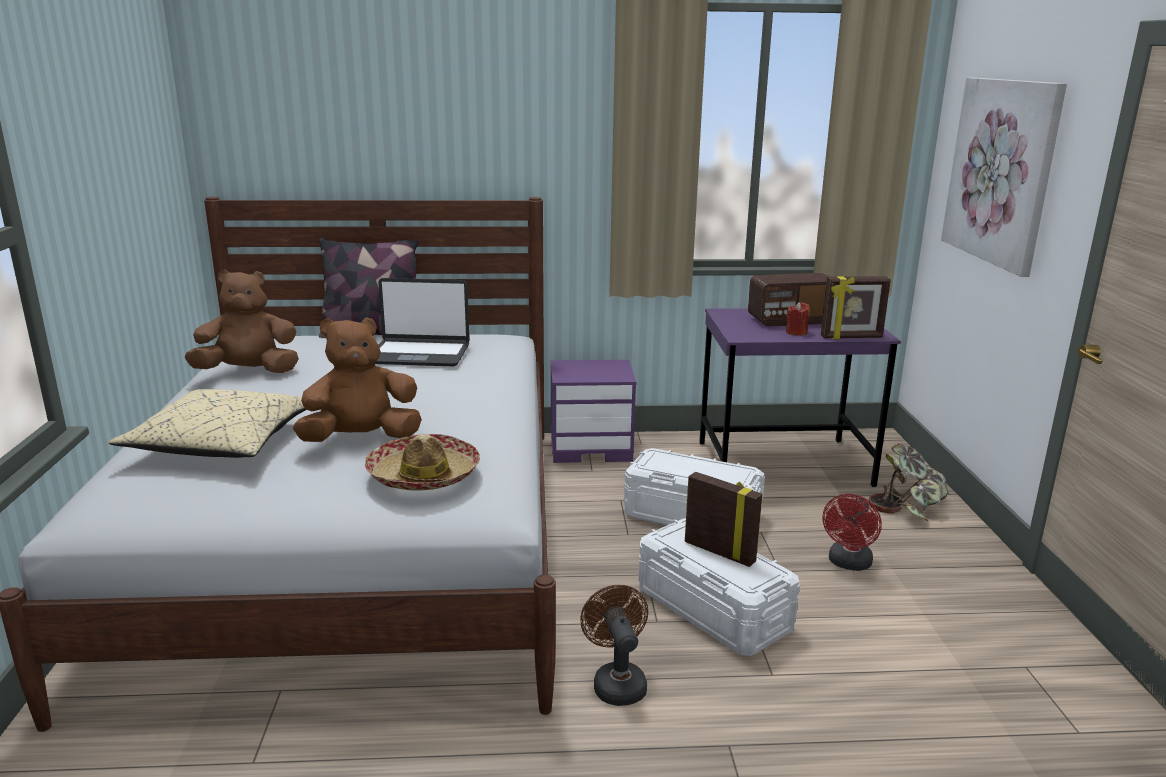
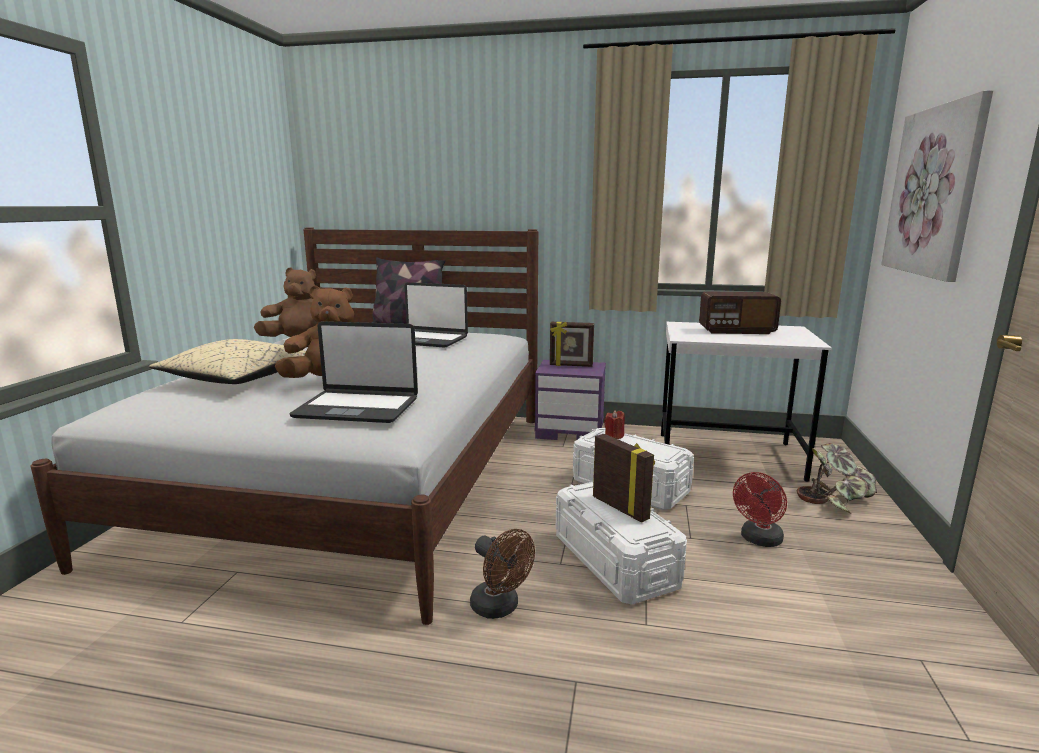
camera: 15 degrees right, 5 degrees down
hat [365,434,480,491] -> laptop [290,321,418,423]
brown fan [580,585,648,706] -> brown fan turned 135 degrees clockwise [470,529,535,619]
purple desk [699,308,901,487] -> white desk [661,322,832,482]
red candle [786,302,809,336] -> red candle moved to [604,410,625,439]
picture frame [821,276,891,339] -> picture frame moved to [550,322,594,367]

